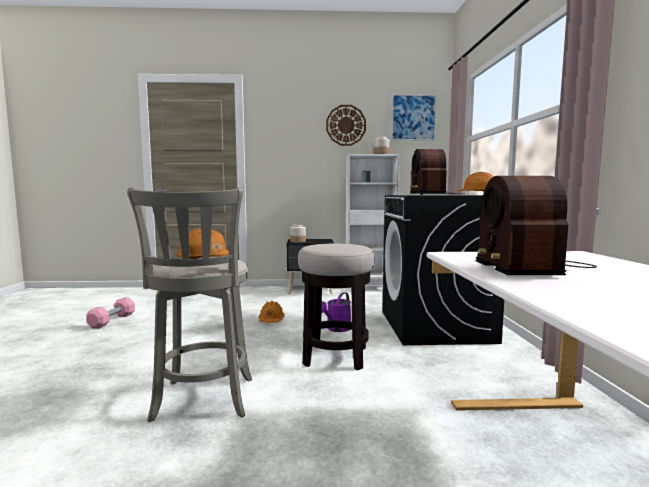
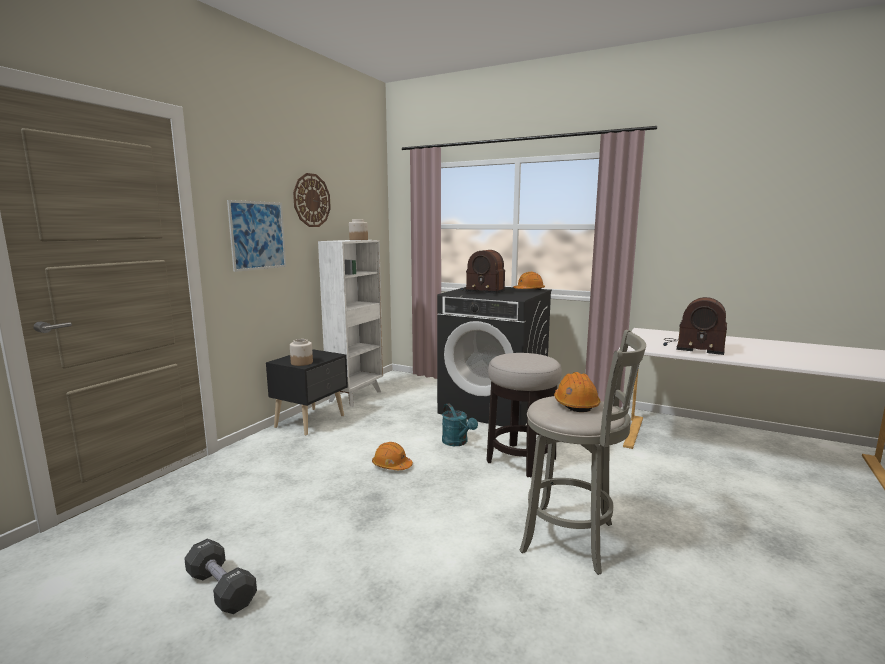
camera: 60 degrees left, 5 degrees up
pink dumbbell [86,297,135,329] -> black dumbbell [184,539,257,614]
purple watering can [321,292,351,332] -> turquoise watering can [442,403,478,446]
picture [391,94,437,141] -> picture moved to [227,200,286,272]

